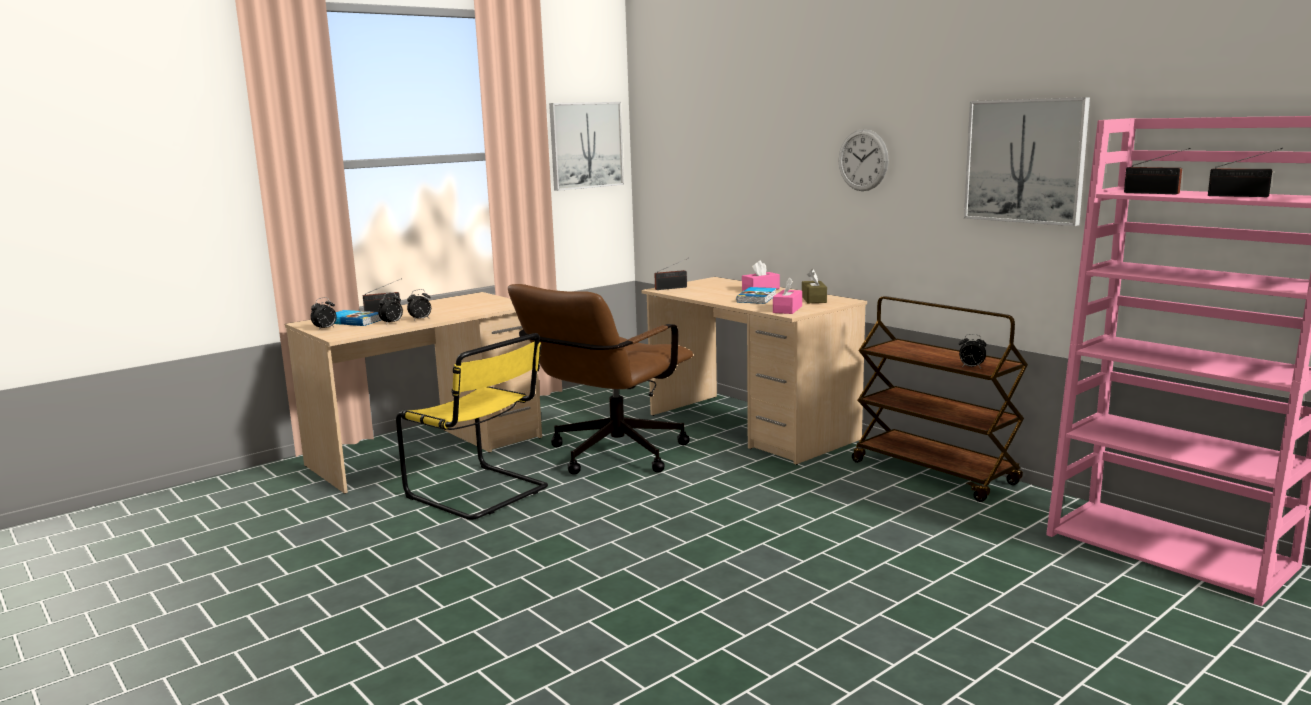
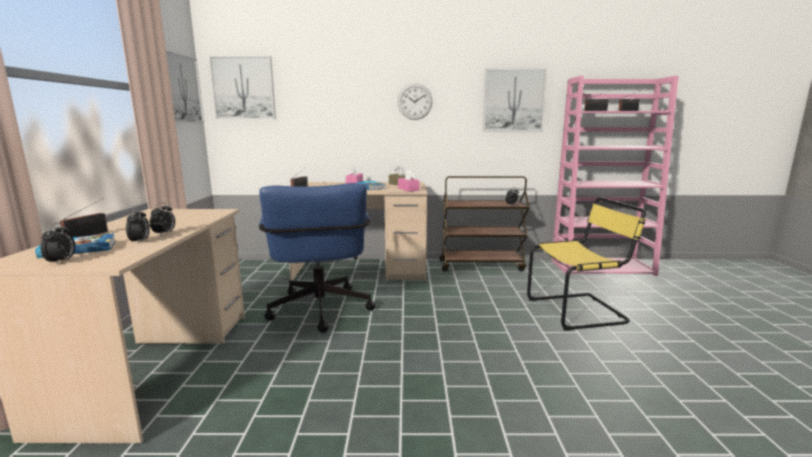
camera: 50 degrees left, 0 degrees up
yellow chair [396,333,548,520] -> yellow chair moved to [527,197,646,331]
brown office chair [508,284,693,475] -> blue office chair [259,183,376,333]
none -> picture [209,56,276,119]

